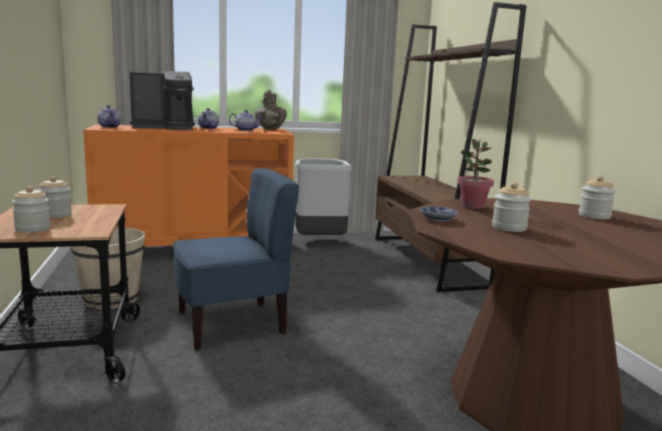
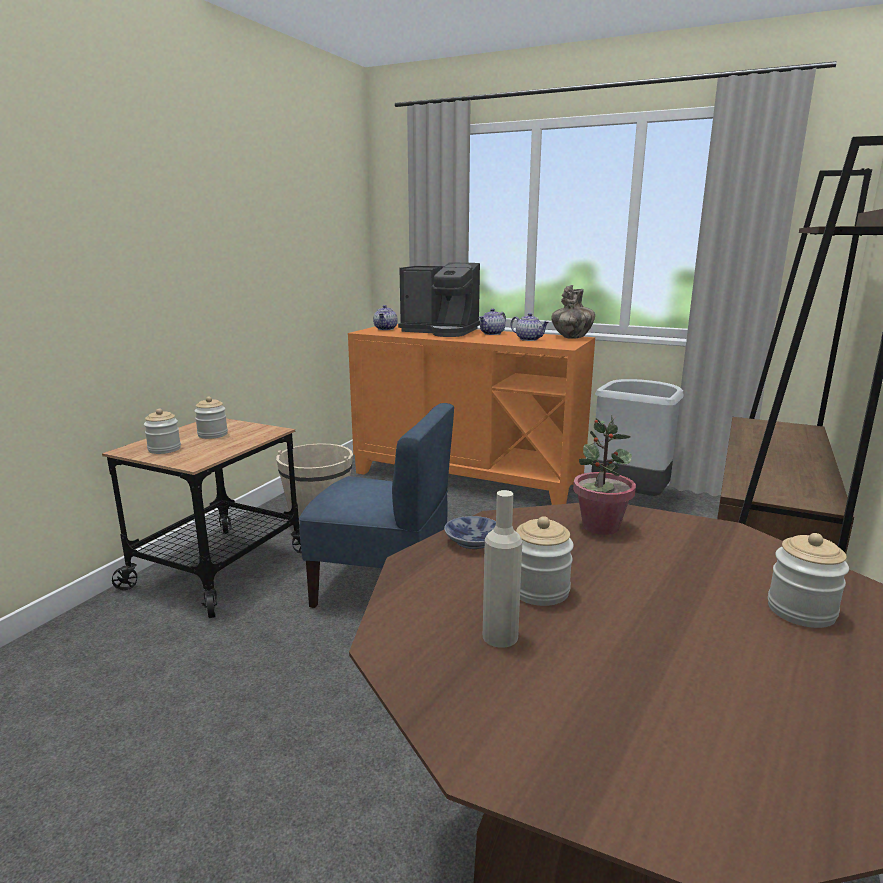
camera: 40 degrees right, 5 degrees up
none -> beige bottle [483,490,522,648]

